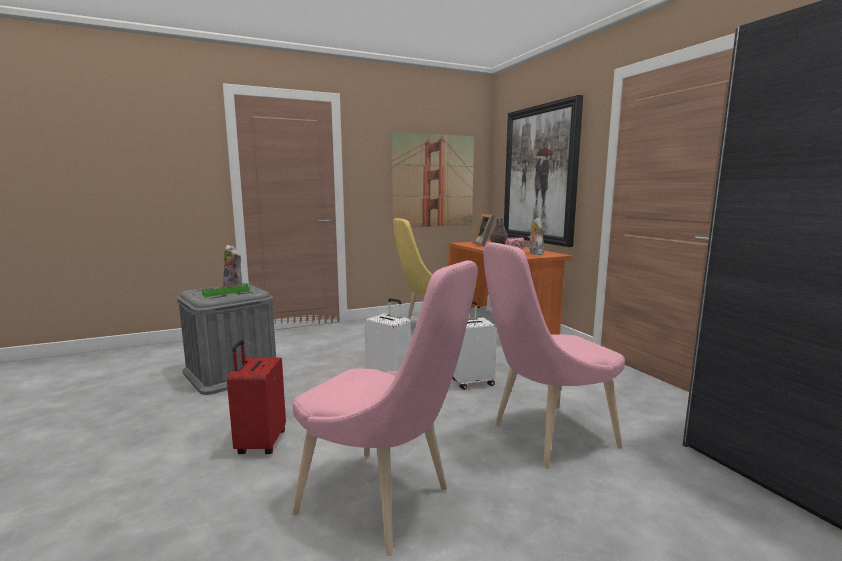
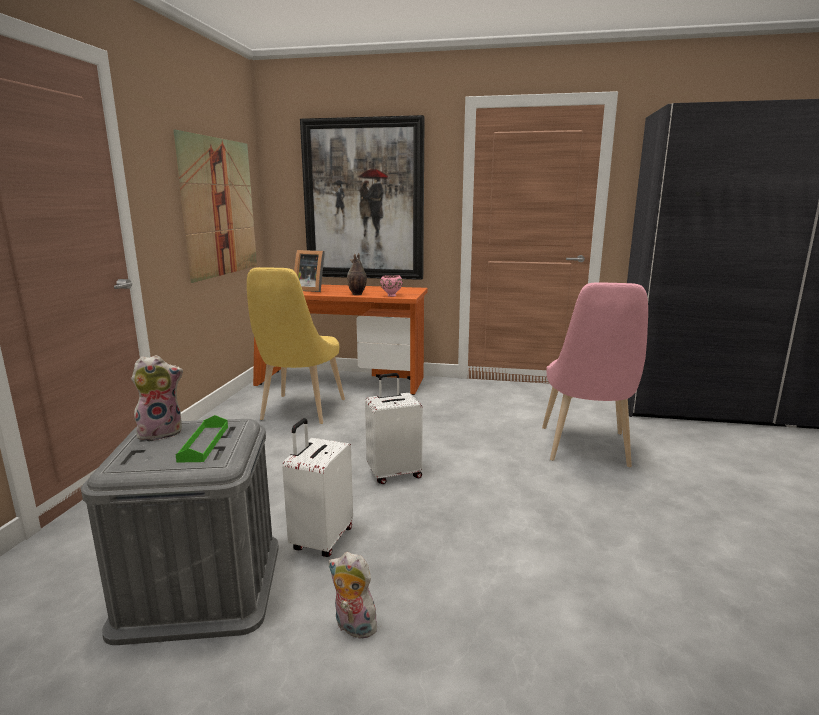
camera: 55 degrees left, 5 degrees up
red suitcase [227,340,286,454] -> none
pink chair [292,260,477,556] -> none
white suitcase [453,301,497,390] -> white suitcase moved to [282,418,353,557]
plush toy [528,218,544,255] -> plush toy moved to [329,552,379,638]

